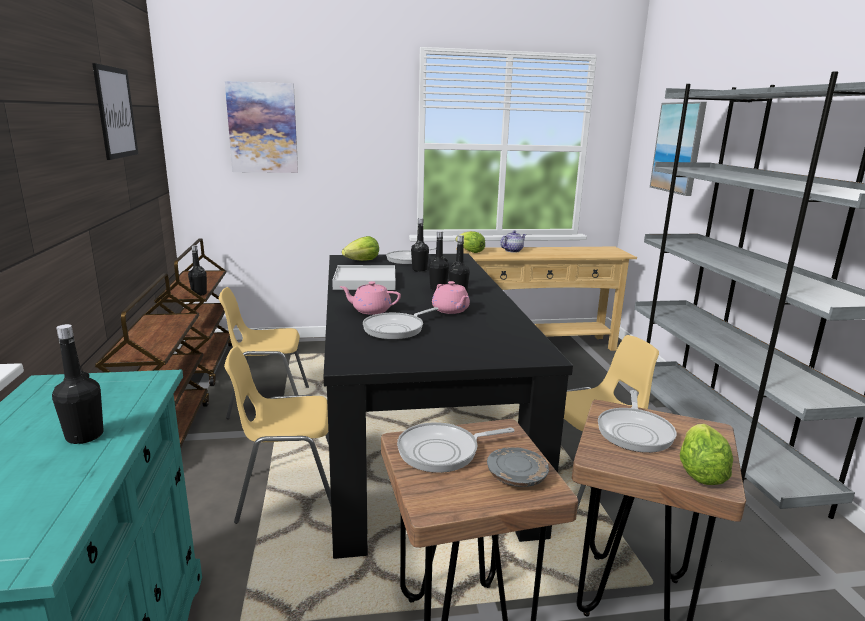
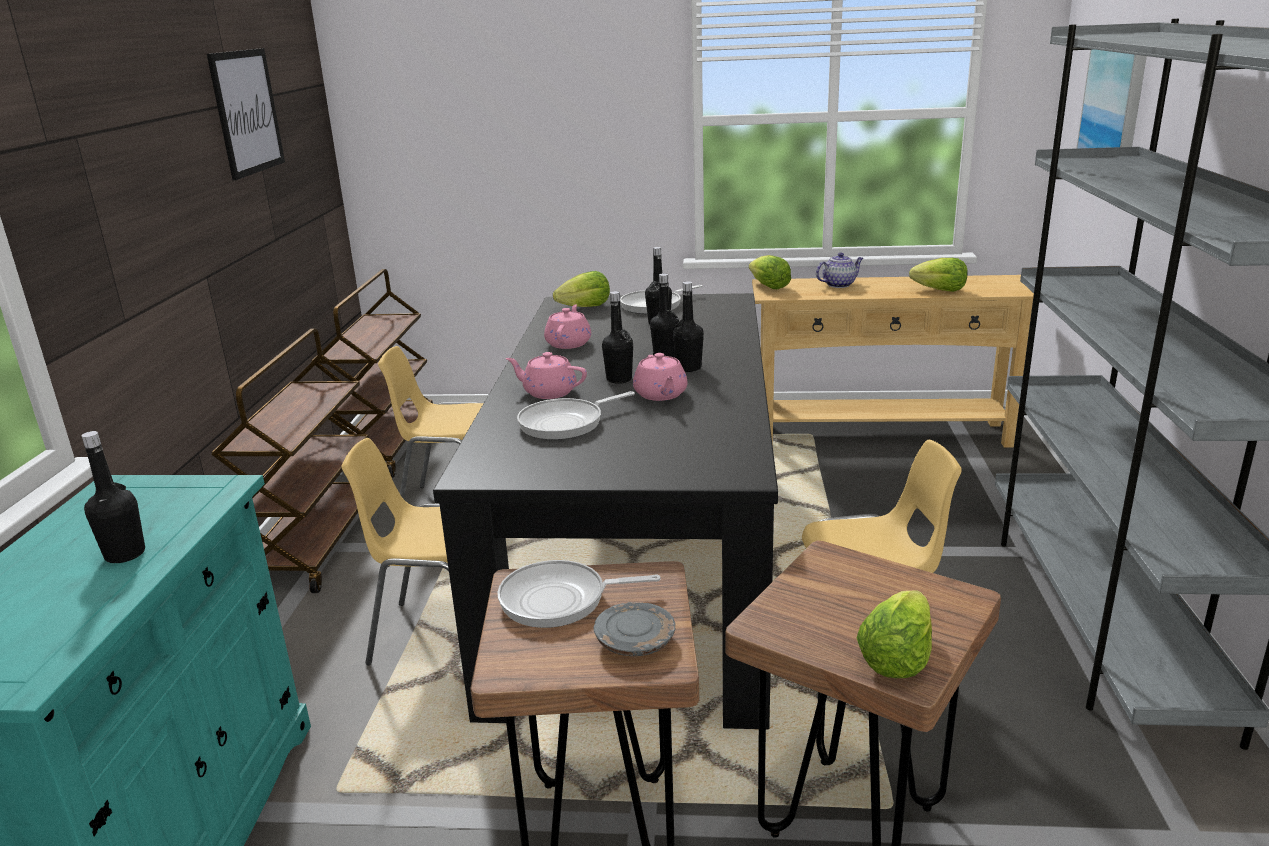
camera: 15 degrees right, 5 degrees up
black bottle [188,245,207,296] -> black bottle moved to [602,291,633,384]
picture [225,81,298,173] -> none
white tray [332,265,395,290] -> pink teapot [544,304,591,349]
frying pan [598,390,676,453] -> none
none -> lettuce [909,258,968,292]

